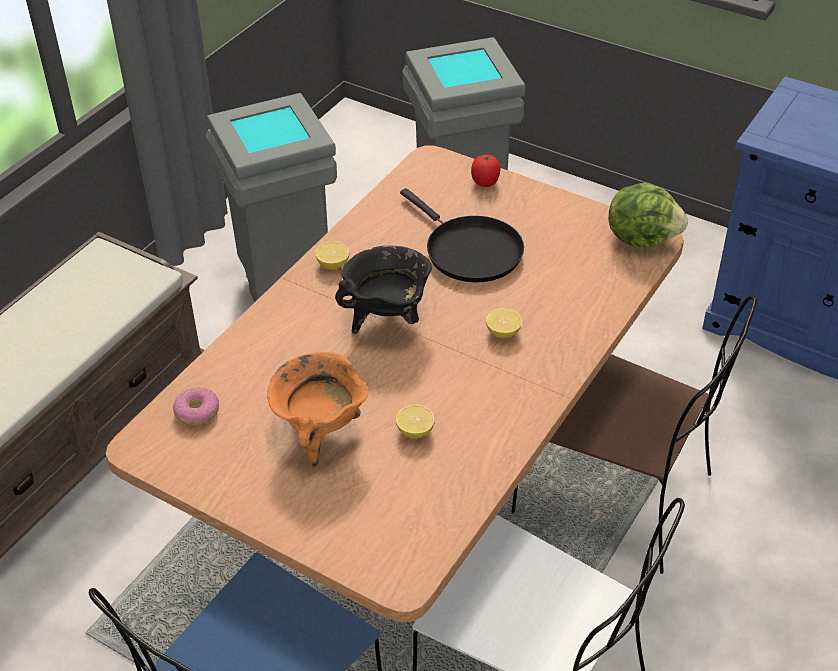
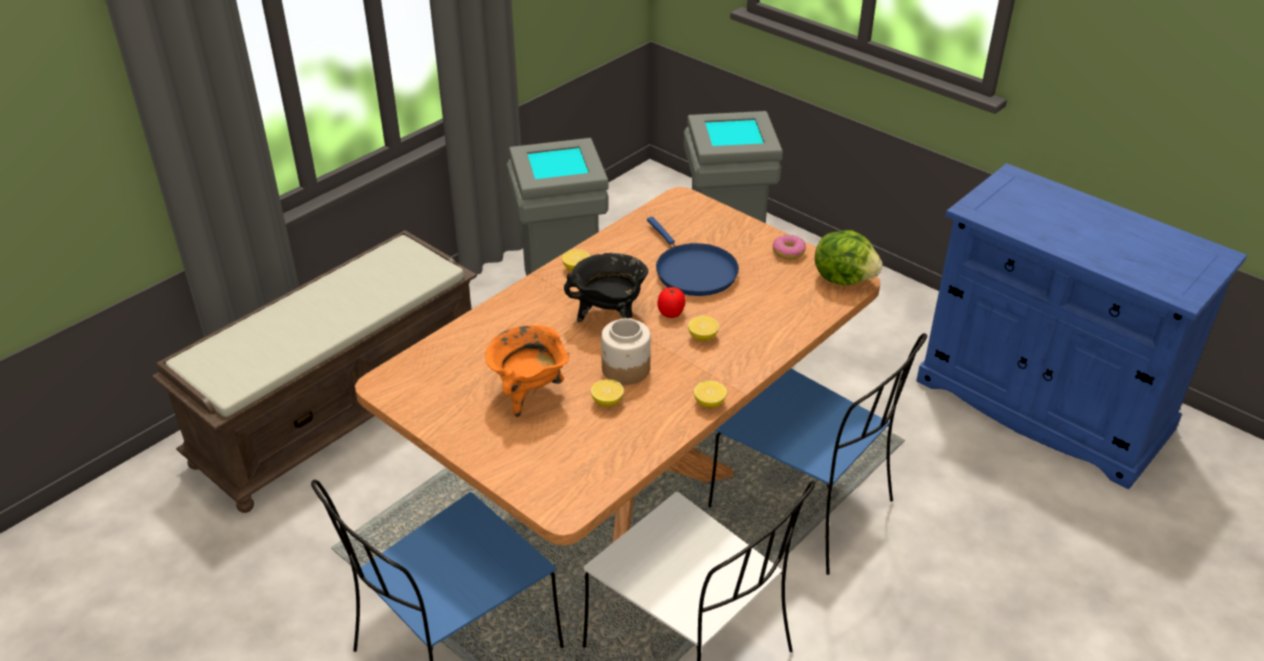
camera: 10 degrees right, 5 degrees down
donut [173,388,219,426] -> donut moved to [773,235,806,259]
black frying pan [400,188,524,282] -> blue frying pan [647,217,739,296]
tomato [471,154,500,187] -> tomato moved to [657,287,686,318]
brown chair [511,296,757,574] -> blue chair [708,333,927,575]
none -> jar [601,318,651,385]
none -> lemon [694,381,727,408]

